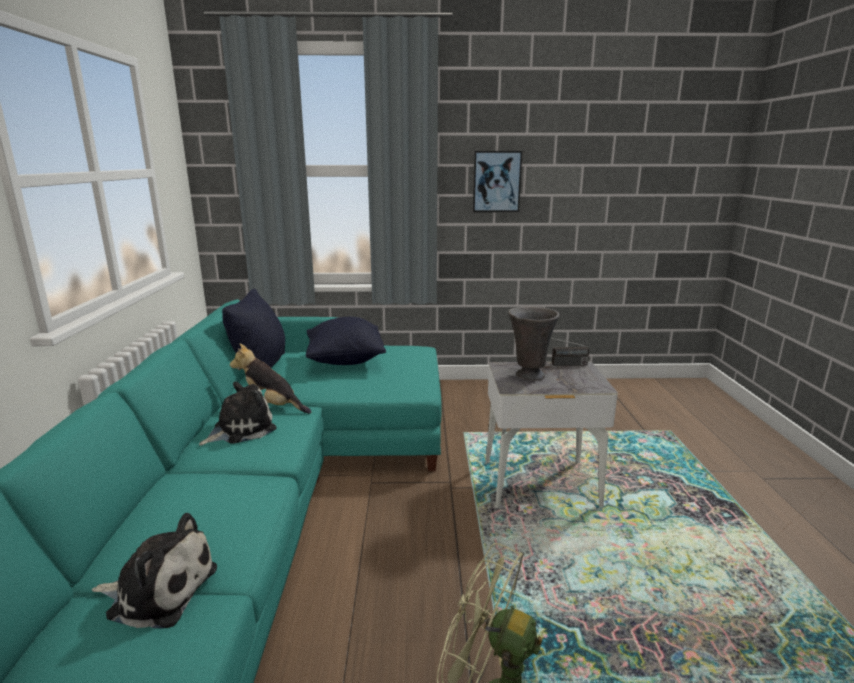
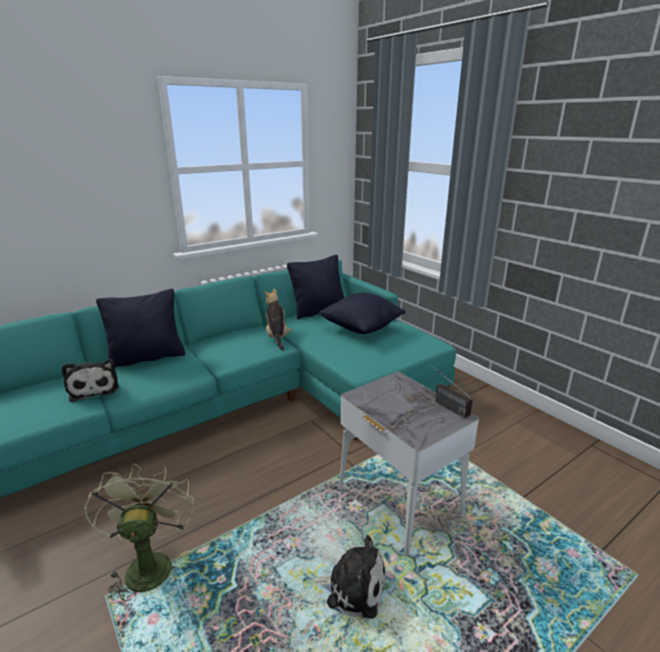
camera: 55 degrees right, 5 degrees up
plush toy [199,382,277,446] -> plush toy moved to [311,535,386,619]
picture [473,151,522,212] -> none
grey vase [508,307,559,381] -> none
none -> black pillow [96,289,185,367]

